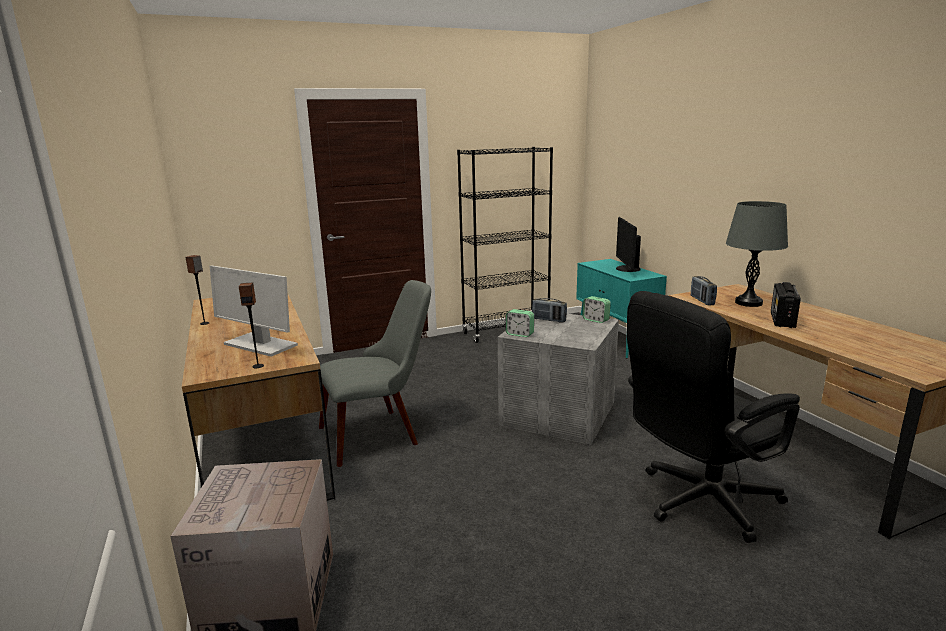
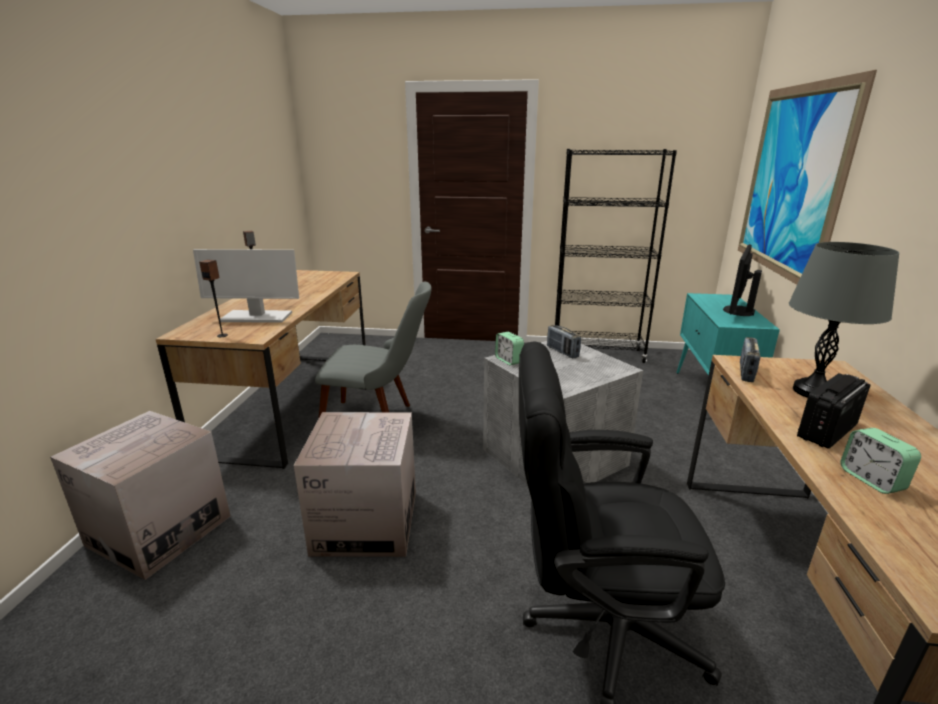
camera: 30 degrees right, 5 degrees up
monitor [210,266,298,357] -> monitor turned 60 degrees counterclockwise [193,249,299,323]
alarm clock [583,296,611,323] -> alarm clock moved to [840,428,921,494]
none -> cardboard box [294,412,416,557]
none -> picture [738,70,877,285]

